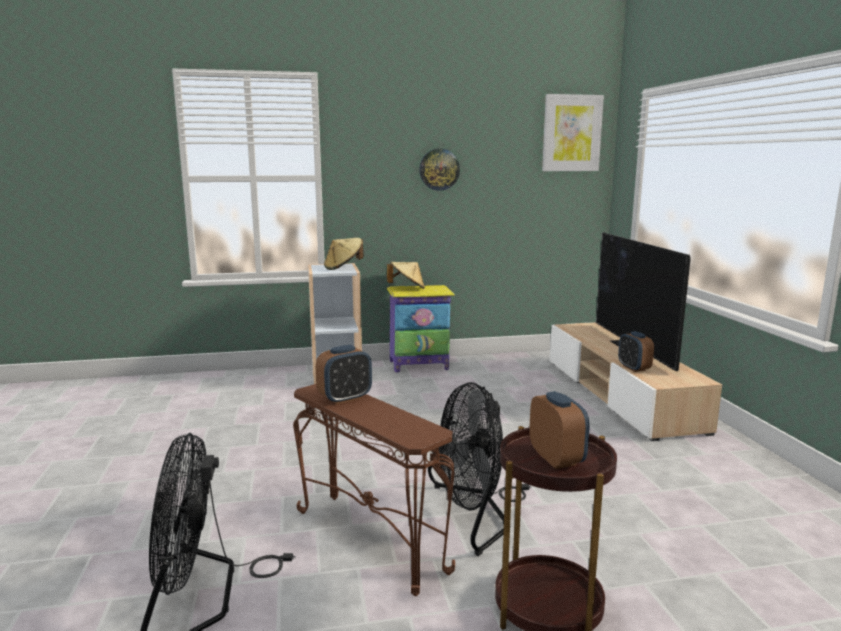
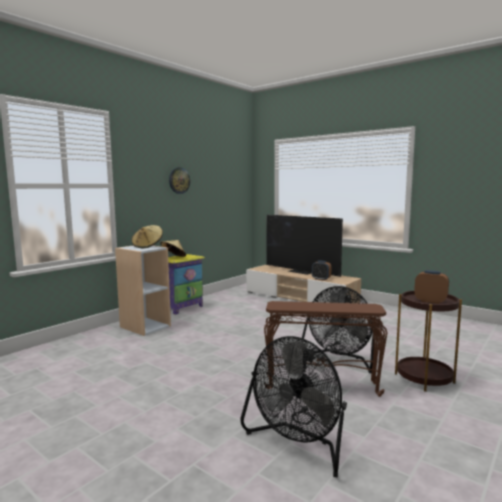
camera: 40 degrees left, 5 degrees down
alarm clock [316,345,372,405] -> none
picture [542,94,604,171] -> none

